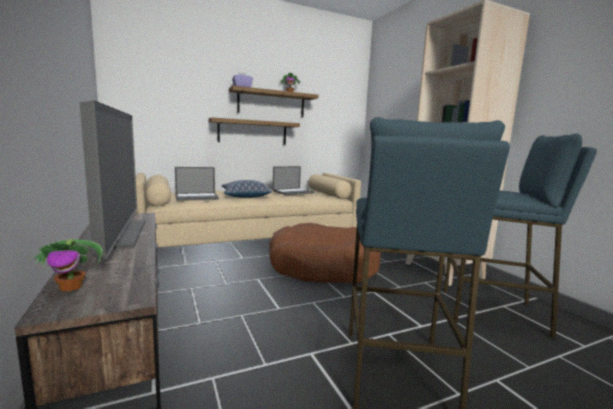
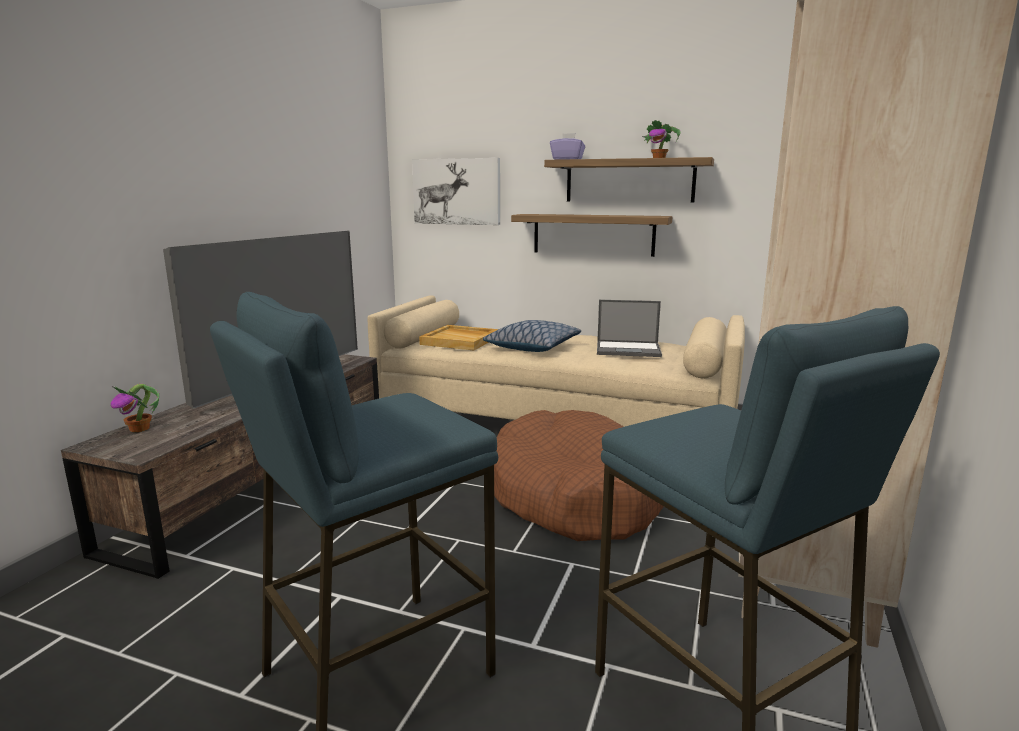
camera: 45 degrees right, 5 degrees up
laptop [175,167,219,201] -> beige tray [419,325,498,350]
none -> picture [412,158,500,225]

